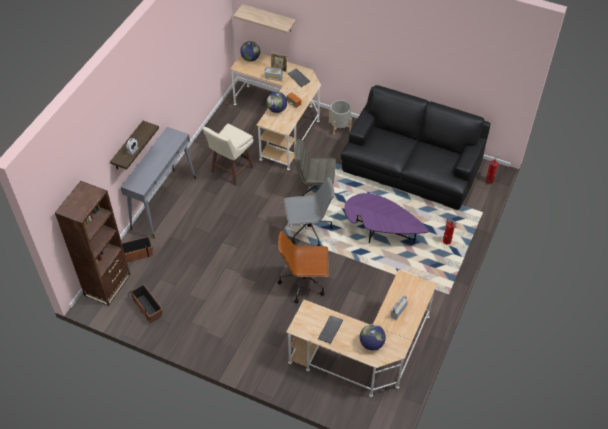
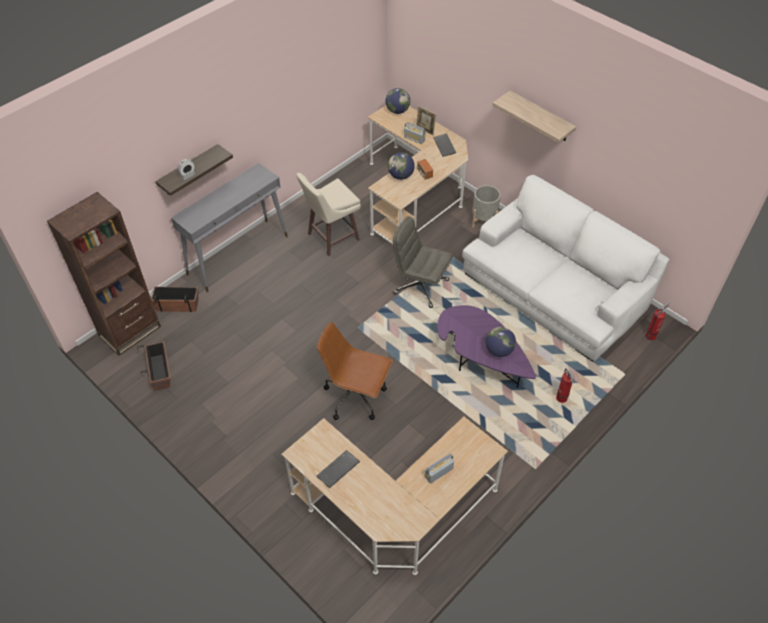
camera: 20 degrees right, 0 degrees up
shelf [233,4,296,34] -> shelf moved to [492,90,577,143]
grey office chair [284,177,334,246] -> none
black sofa [341,85,491,210] -> white sofa [462,175,669,362]
globe [360,324,386,350] -> globe moved to [485,327,516,357]

